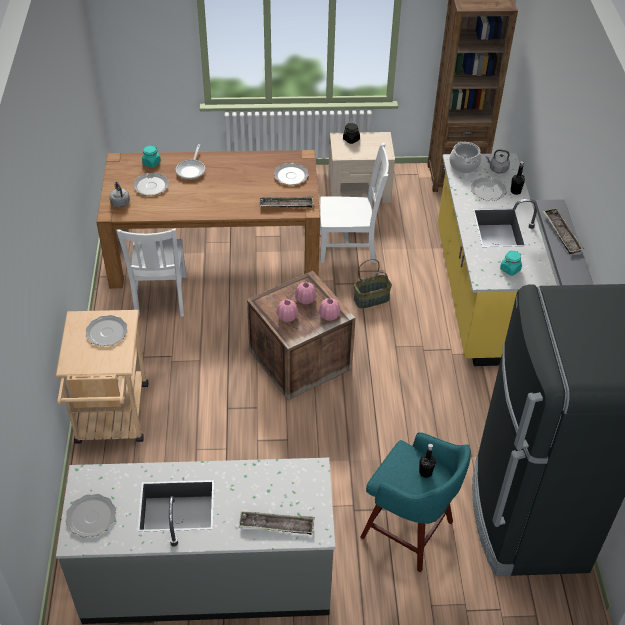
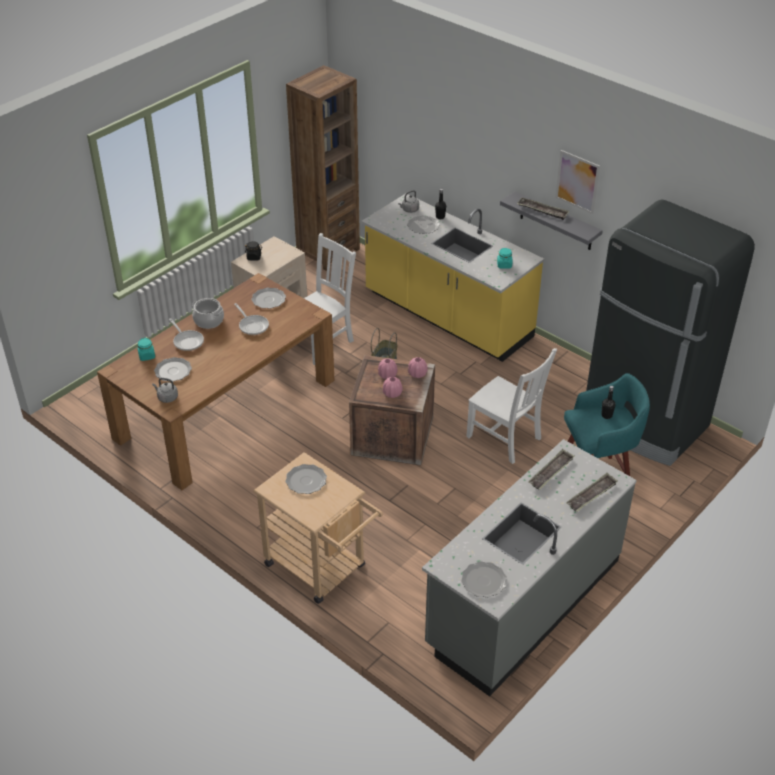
camera: 45 degrees left, 5 degrees down
white chair [117,228,187,317] -> white chair moved to [466,348,557,464]
tray [259,196,314,208] -> tray moved to [529,449,574,490]
cooking pot [449,141,481,173] -> cooking pot moved to [192,298,224,329]
none -> frying pan [234,303,269,335]
none -> picture [555,150,600,214]

